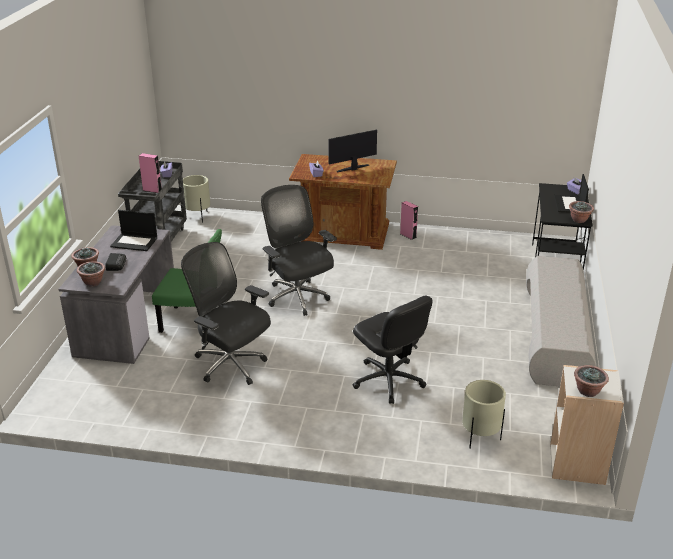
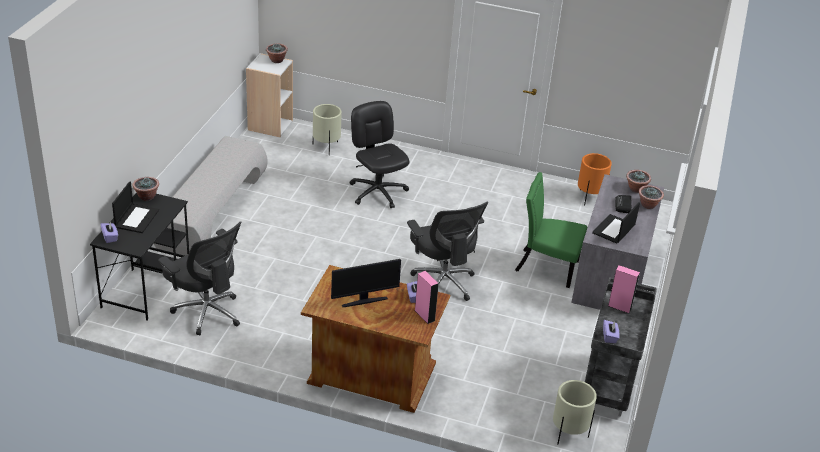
camera: 175 degrees left, 5 degrees up
laptop [110,210,157,251] -> laptop turned 75 degrees counterclockwise [592,203,640,244]
office chair [181,242,271,385] -> office chair moved to [158,221,241,335]
pink speaker [400,201,418,240] -> pink speaker moved to [415,271,439,324]
none -> orange planter [578,153,612,205]

